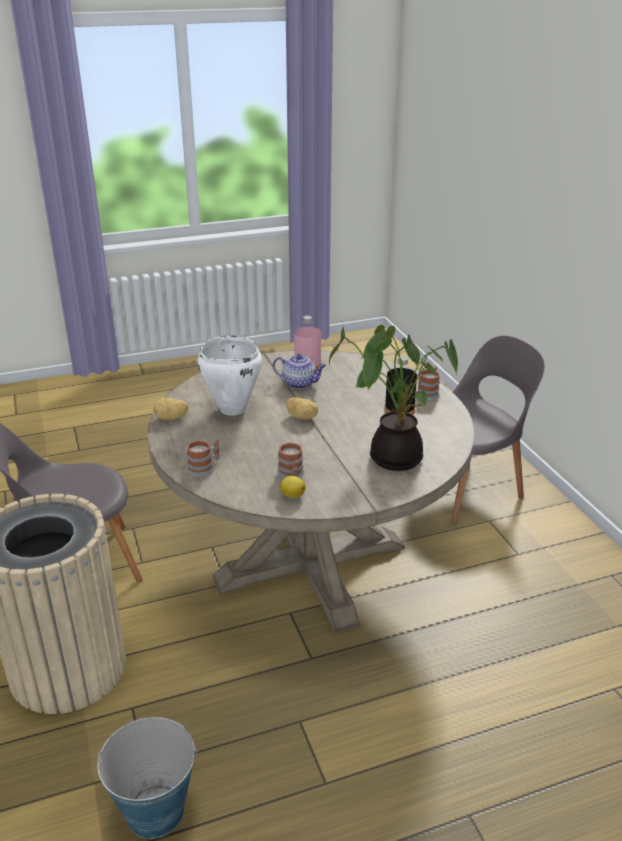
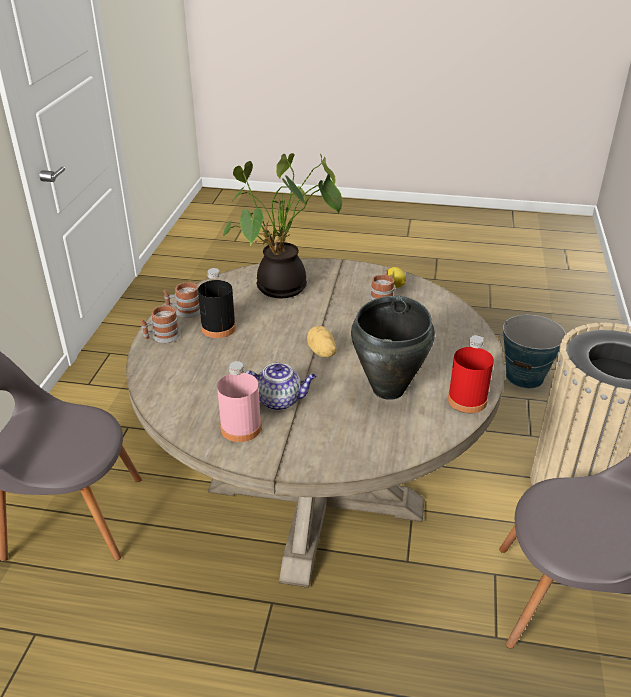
camera: 150 degrees left, 5 degrees up
potato [153,398,188,420] -> red bottle [448,335,494,413]
mug [186,439,220,477] -> mug moved to [163,282,200,318]
white cooking pot [198,336,262,415] -> black cooking pot [351,296,435,400]
teapot [273,354,326,389] -> teapot turned 135 degrees clockwise [245,363,317,410]

